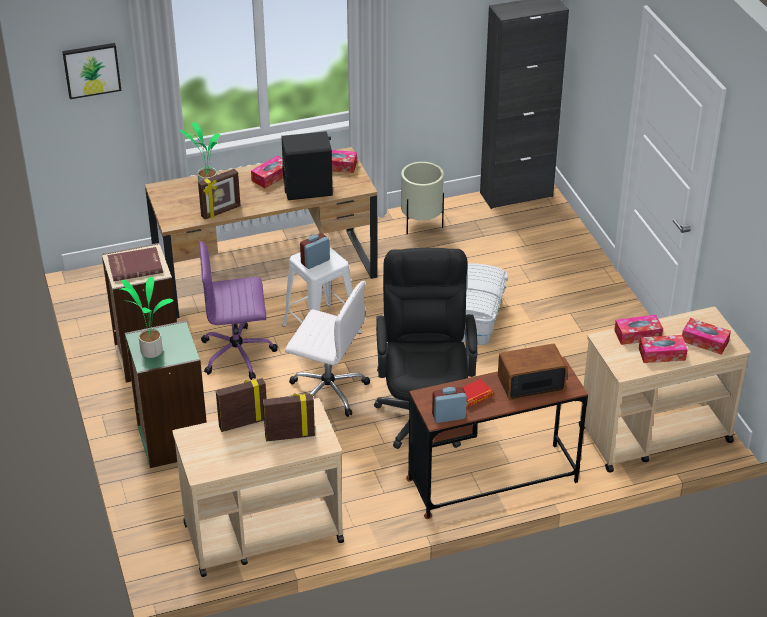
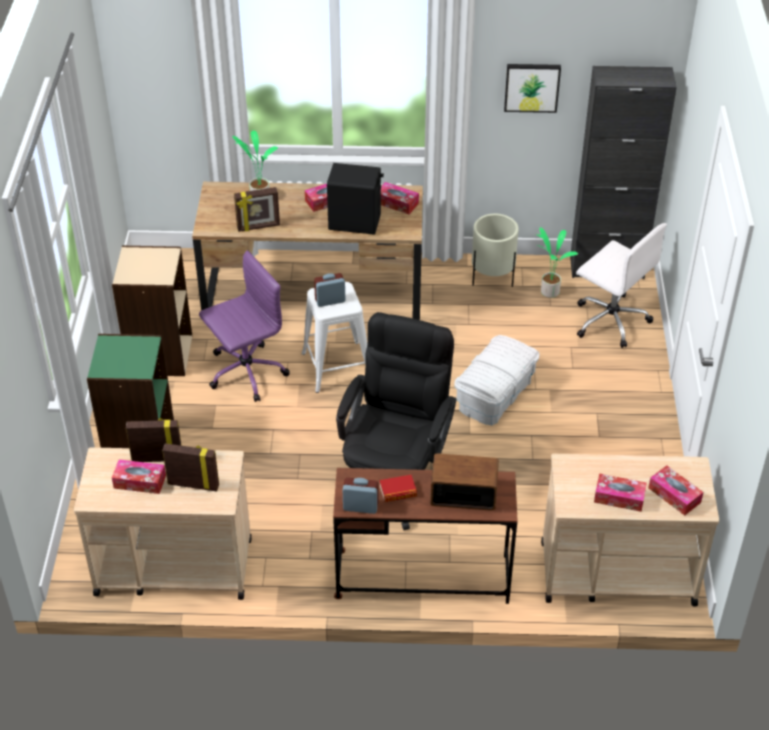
camera: 20 degrees right, 5 degrees up
picture [62,43,121,99] -> picture moved to [504,64,561,113]
red book [108,247,163,281] -> none
potted plant [118,277,174,358] -> potted plant moved to [536,227,578,298]
purple office chair [199,241,278,380] -> purple office chair turned 135 degrees clockwise [199,250,290,402]
white office chair [285,281,370,417] -> white office chair moved to [576,223,667,348]
tissue box [614,315,663,345] -> tissue box moved to [112,459,166,494]

